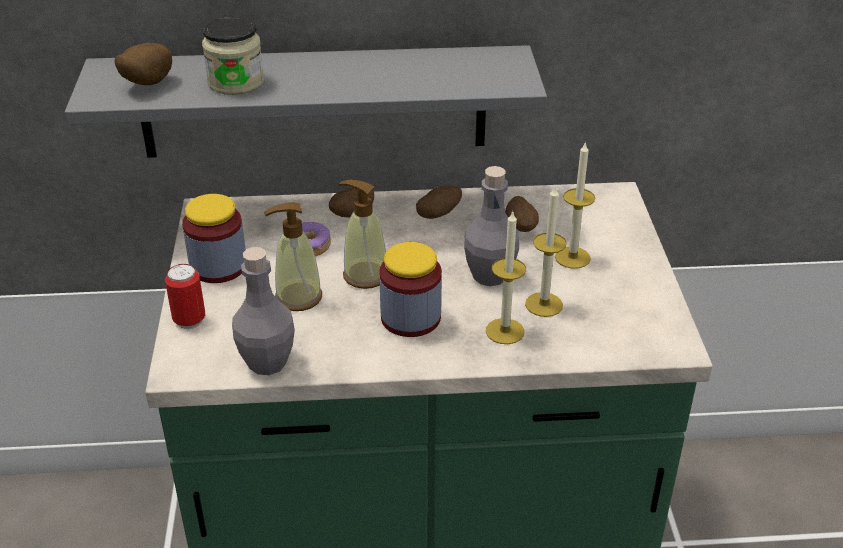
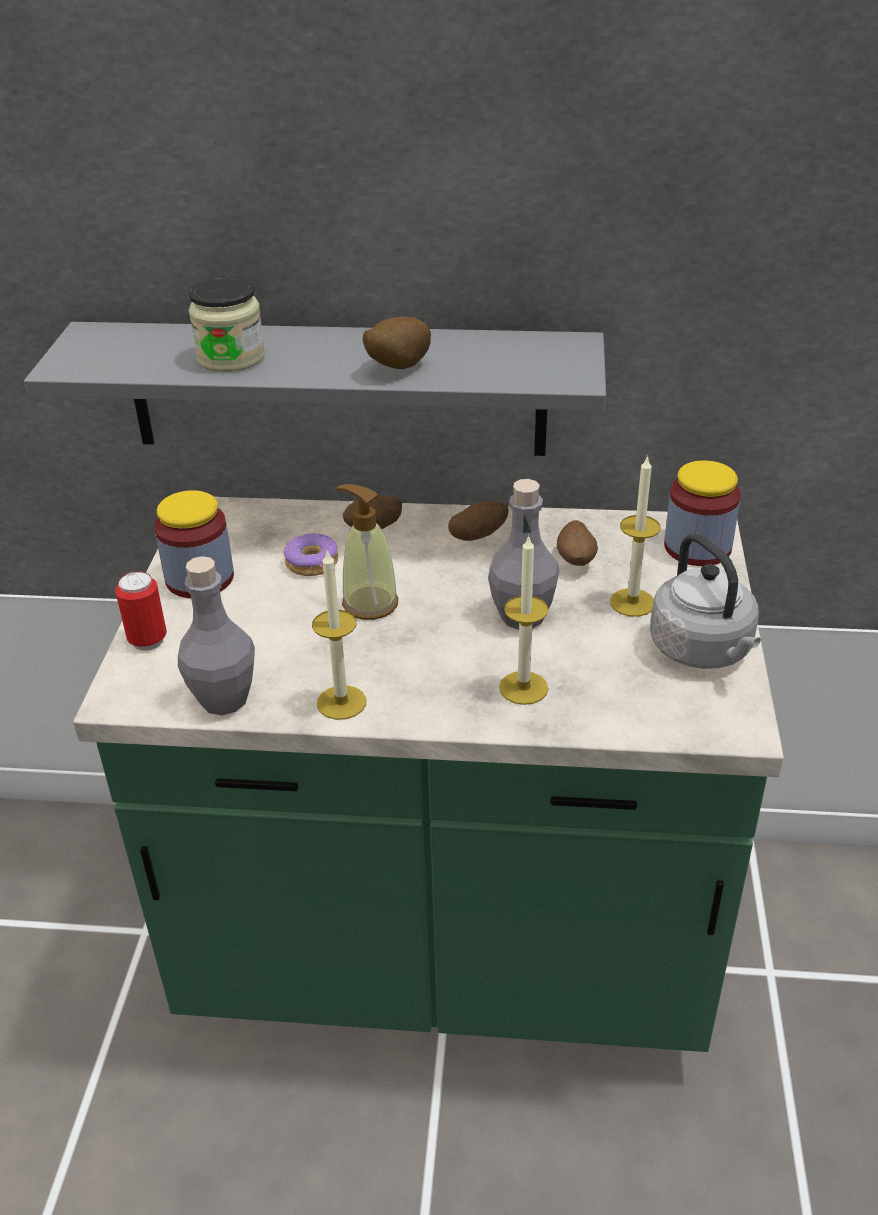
camera: 10 degrees right, 0 degrees up
potato [114,43,172,85] -> potato moved to [363,316,431,369]
soap dispenser [264,202,322,311] -> none
jar [379,242,442,337] -> jar moved to [664,460,741,566]
candle [525,187,567,317] -> candle moved to [312,549,366,720]
none -> grey kettle [650,533,761,669]

